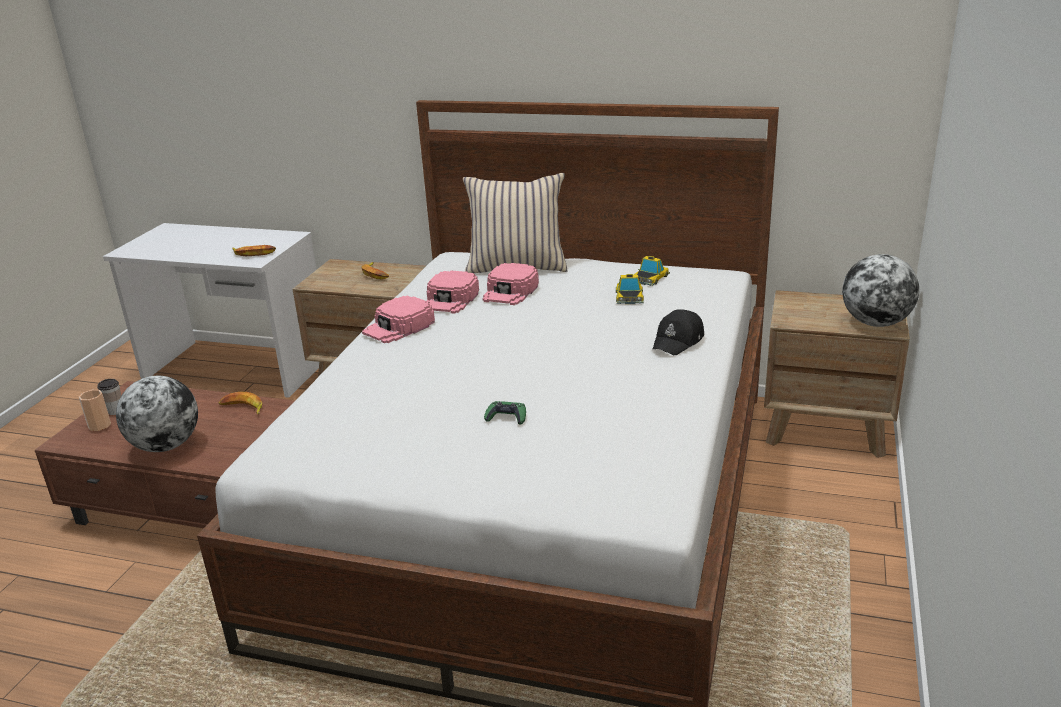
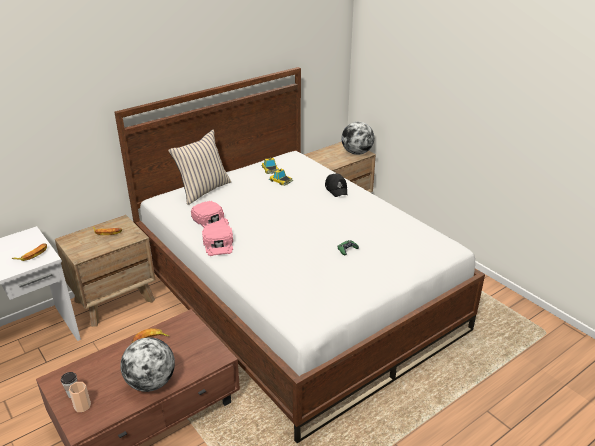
camera: 55 degrees left, 5 degrees up
pink cap [483,263,539,305] -> none

